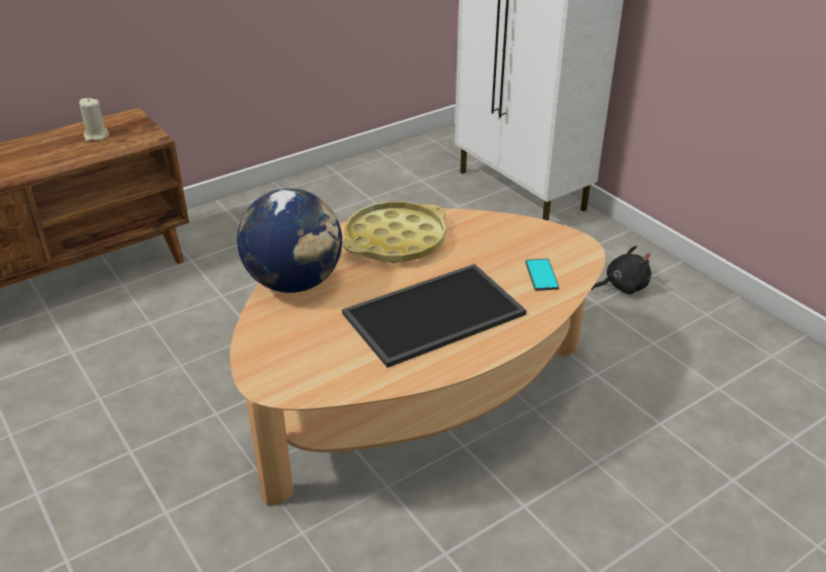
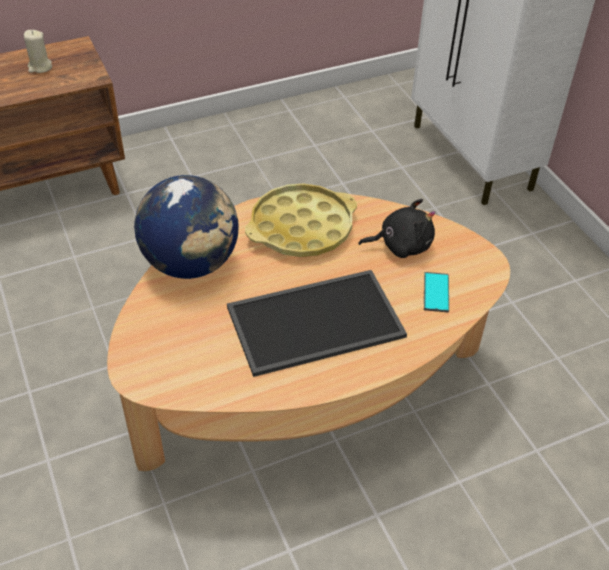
camera: 10 degrees right, 10 degrees up
black plush toy [591,246,651,294] -> black plush toy moved to [358,199,436,258]

